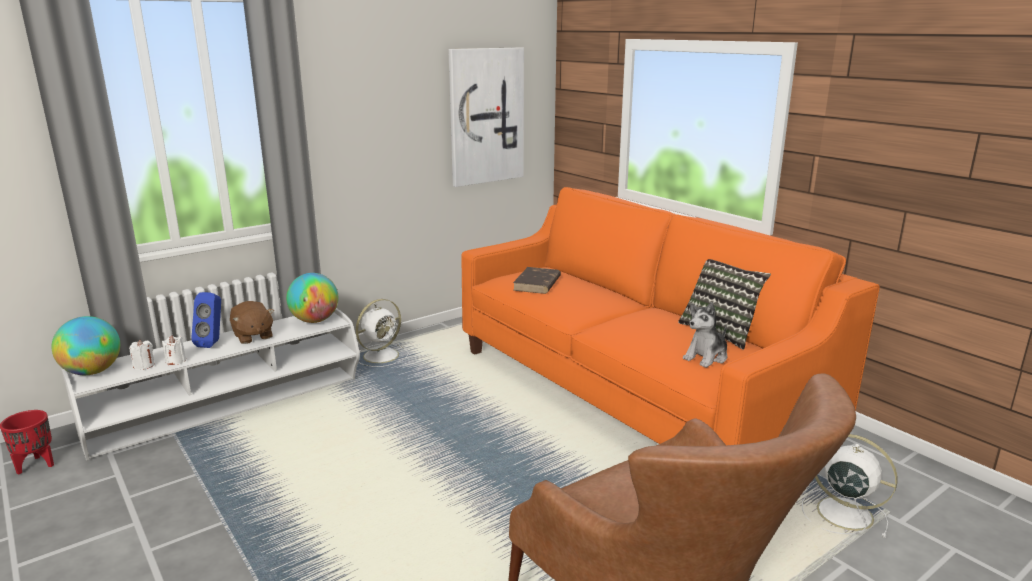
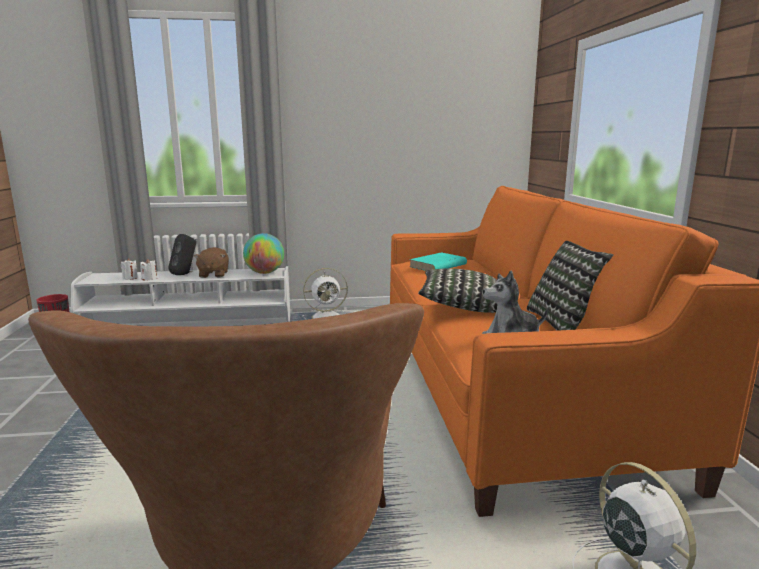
camera: 30 degrees right, 5 degrees down
globe [52,316,120,375] -> none
blue speaker [191,292,221,348] -> black speaker [168,234,196,275]
picture [448,47,524,187] -> none
brown book [513,267,561,294] -> turquoise book [409,252,467,271]
none -> pillow [418,268,497,313]

